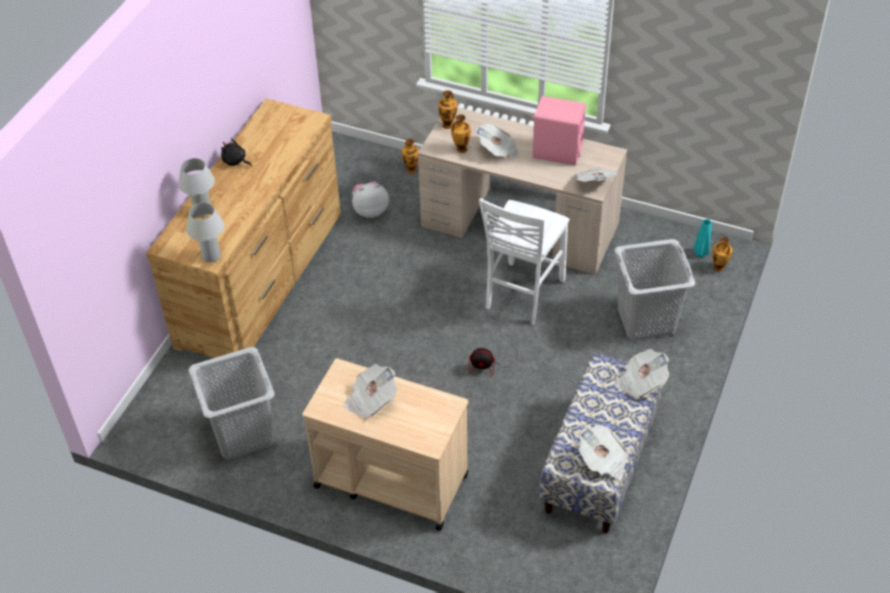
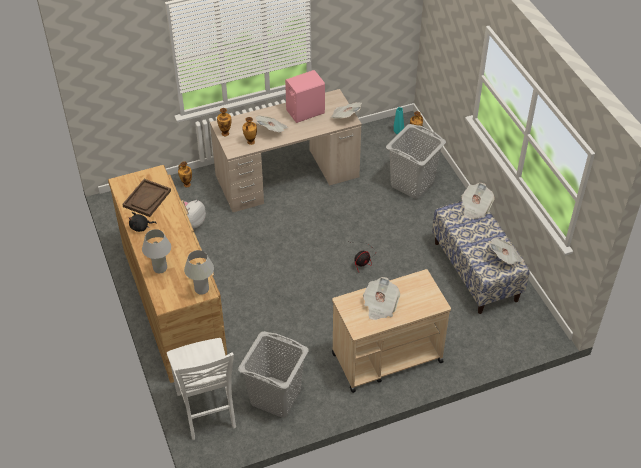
camera: 45 degrees left, 0 degrees up
white chair [479,198,569,325] -> white chair moved to [167,338,236,440]
none -> brown tray [122,179,171,217]

